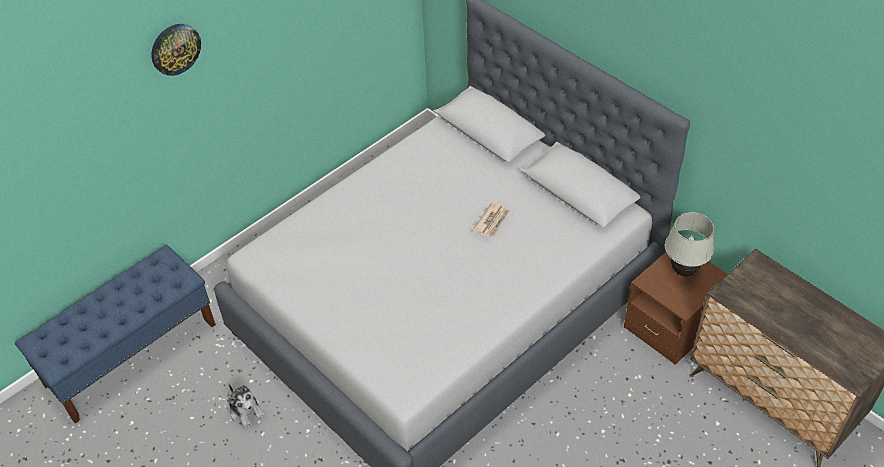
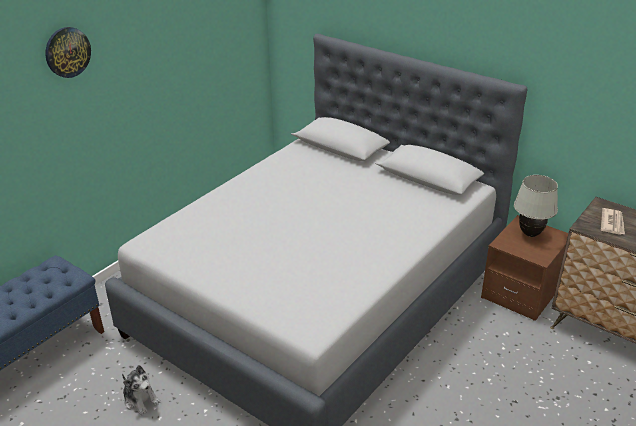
camera: 10 degrees left, 15 degrees down
newspaper [472,202,510,237] -> newspaper moved to [601,208,625,235]

